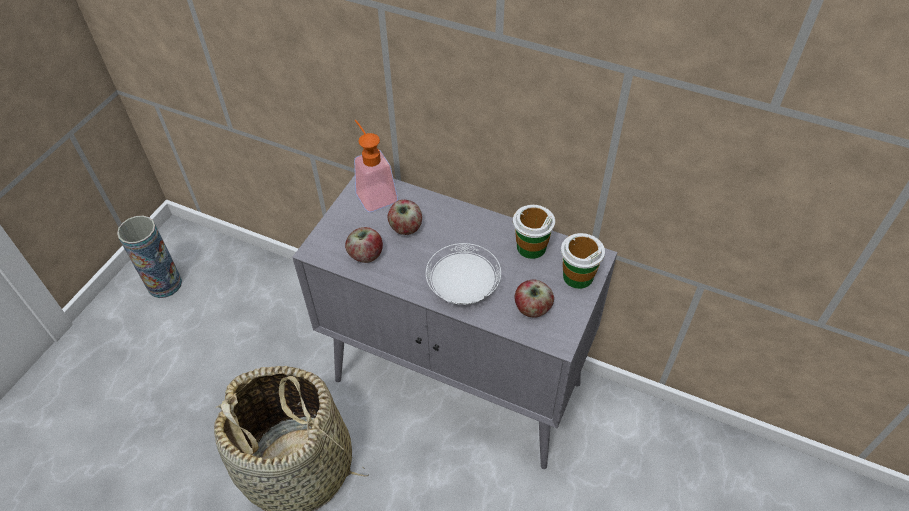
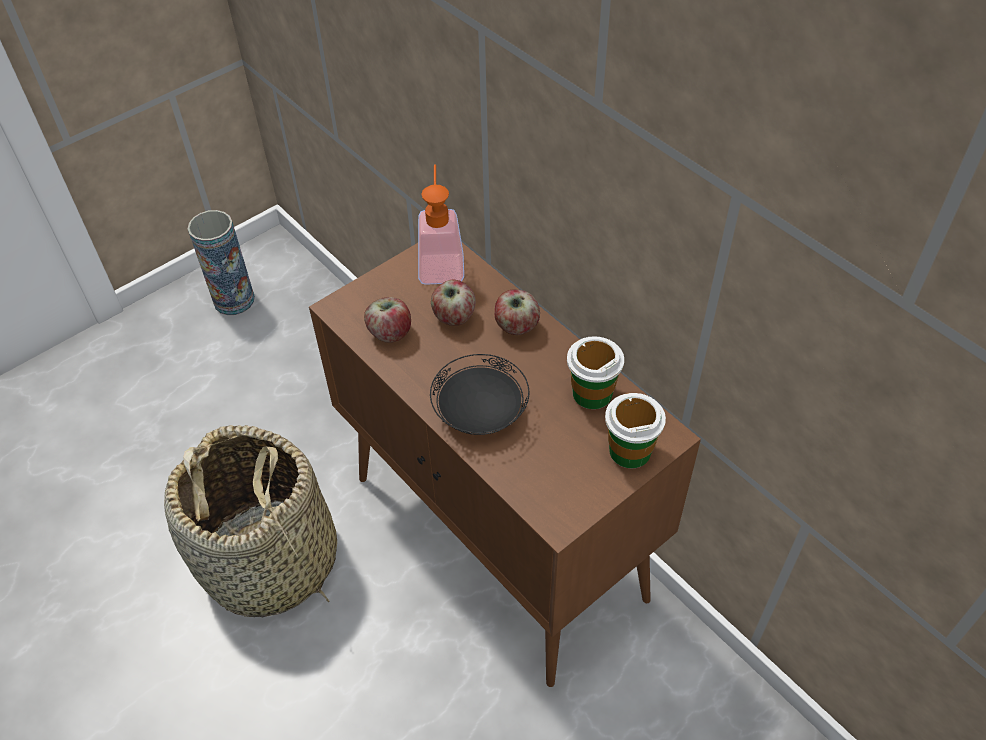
camera: 25 degrees right, 0 degrees up
grey cabinet [292,175,617,469] -> brown cabinet [309,243,701,687]
white plate [426,243,501,305] -> black plate [430,354,530,435]
apple [514,279,554,317] -> apple moved to [495,289,540,335]

